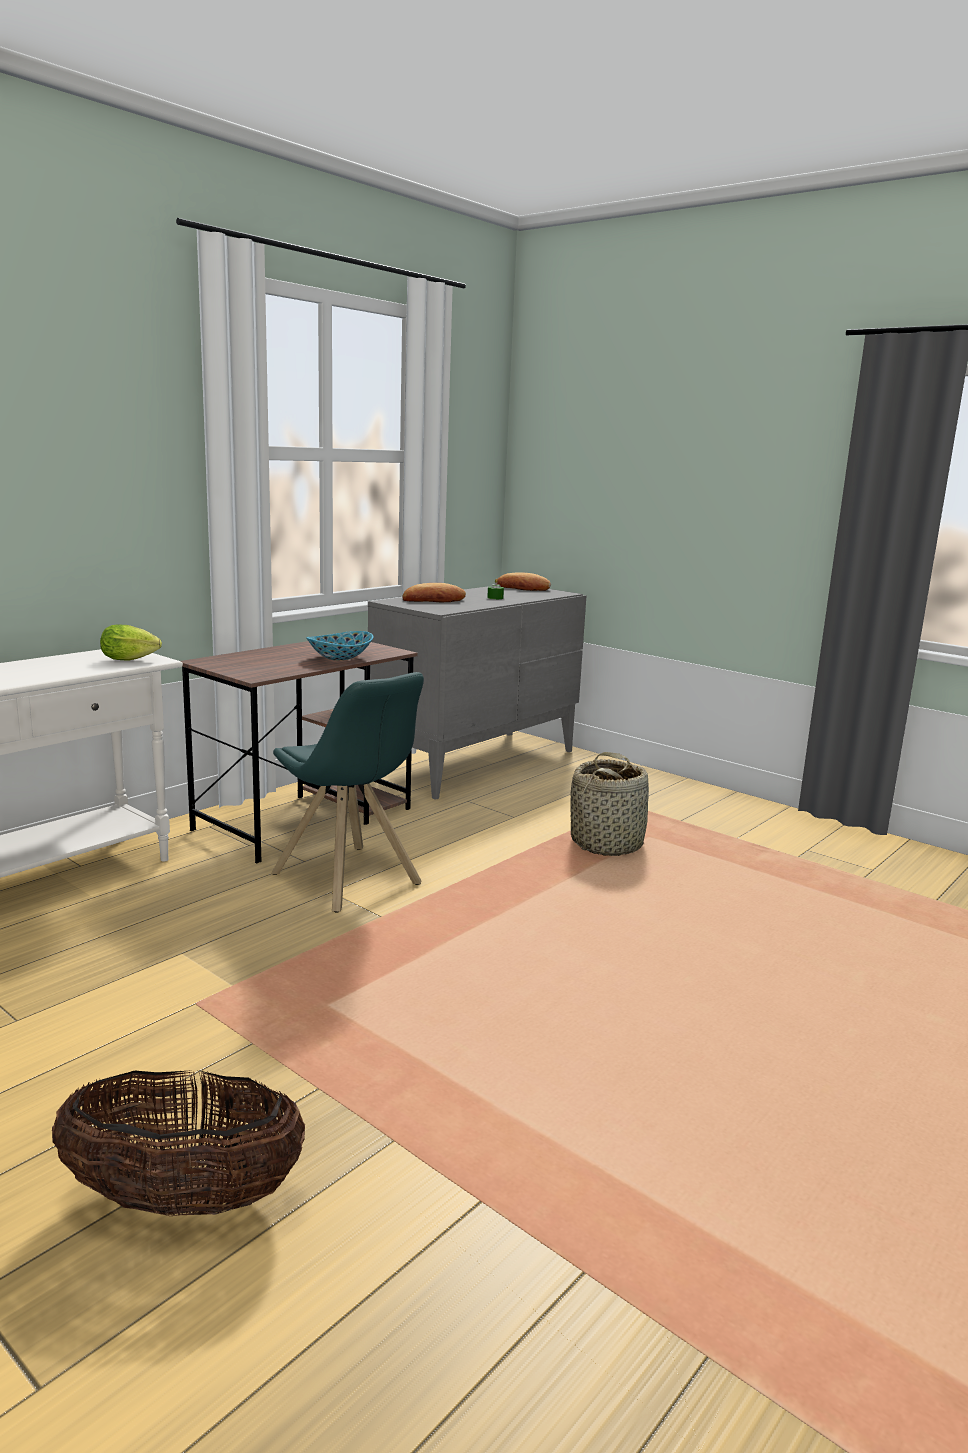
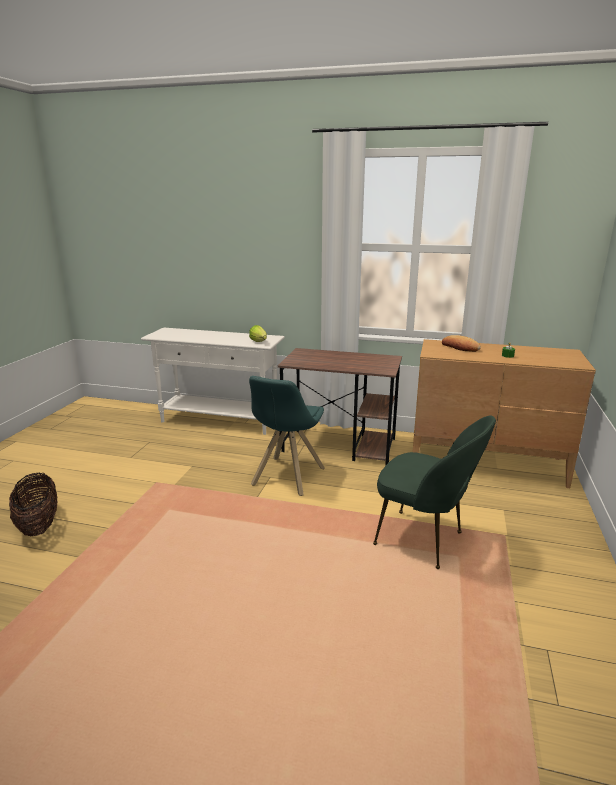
camera: 65 degrees right, 5 degrees up
bowl [306,631,374,660] -> none
grey cabinet [368,586,587,800] -> brown cabinet [413,339,596,488]
bread [497,572,551,591] -> none
basket [570,752,649,856] -> green chair [373,415,496,569]

